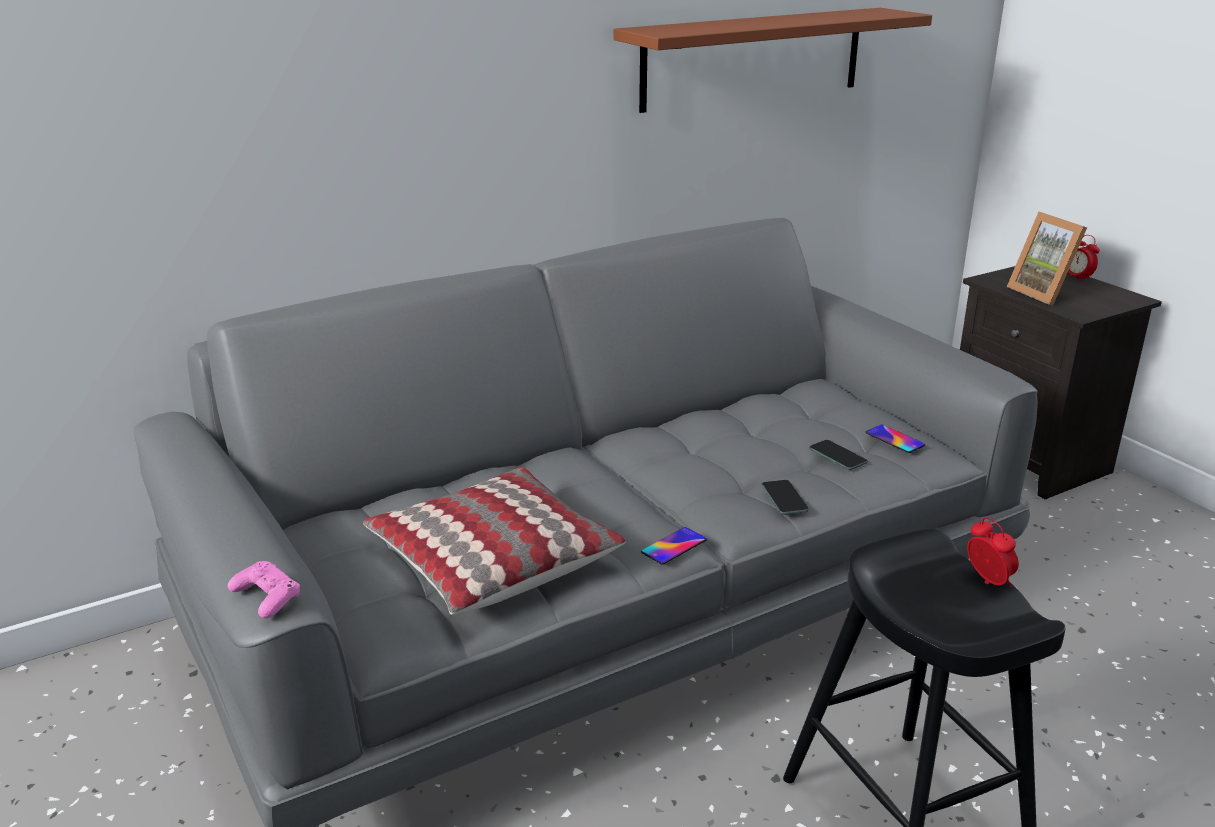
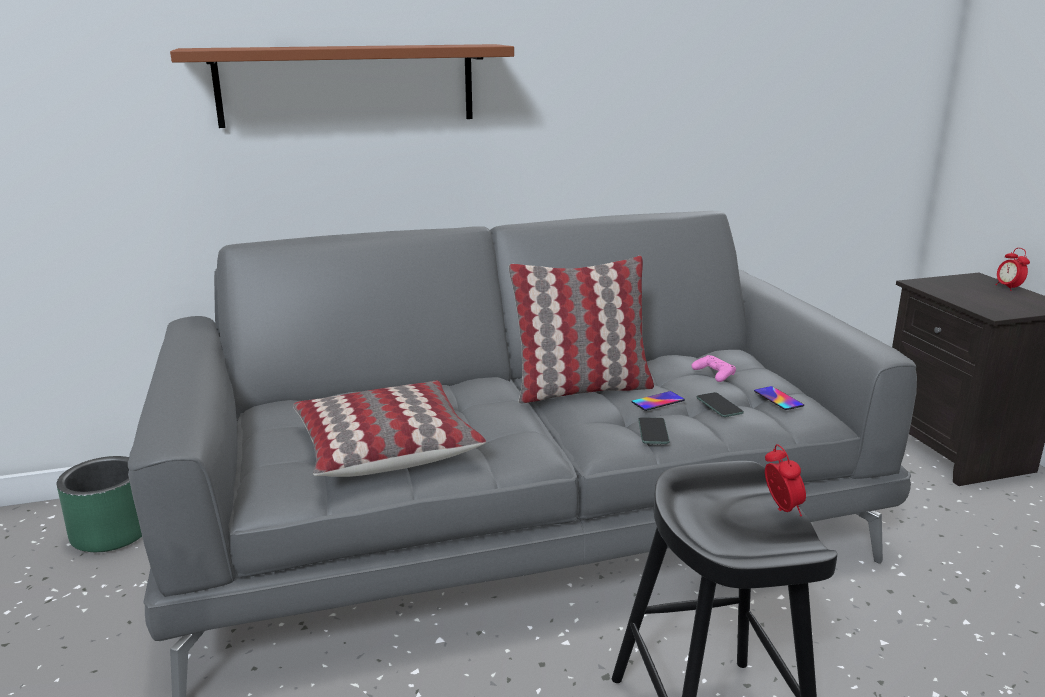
camera: 15 degrees right, 5 degrees down
pink game controller [228,561,300,618] -> pink game controller moved to [692,355,736,382]
brown shelf [614,8,932,113] -> brown shelf moved to [170,44,514,128]
phone [641,527,707,565] -> phone moved to [632,391,685,411]
picture frame [1007,212,1087,306] -> none
none -> green planter [57,456,142,552]
none -> pillow [509,256,654,404]

